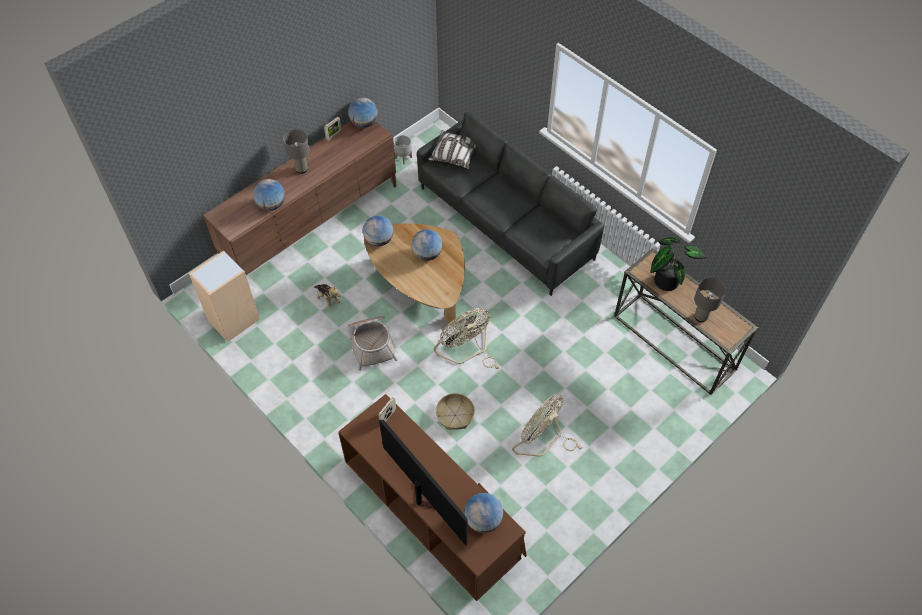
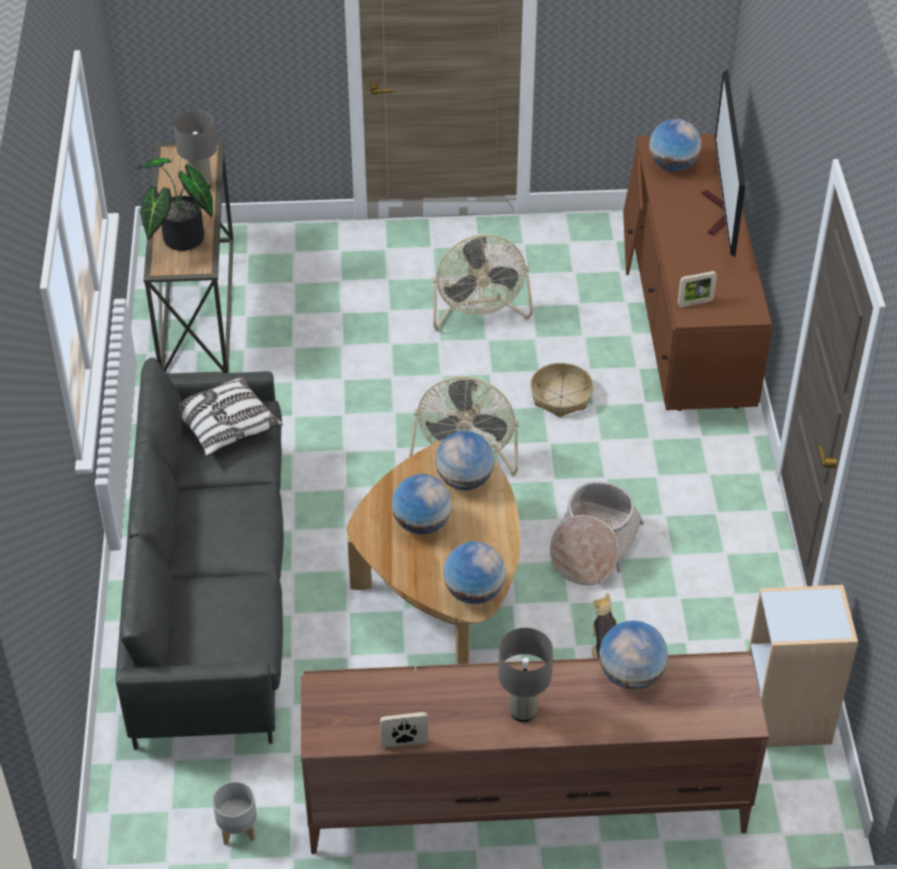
camera: 140 degrees left, 10 degrees down
globe [348,98,378,128] -> globe moved to [435,431,495,490]
pillow [428,130,476,169] -> pillow moved to [179,376,283,457]

